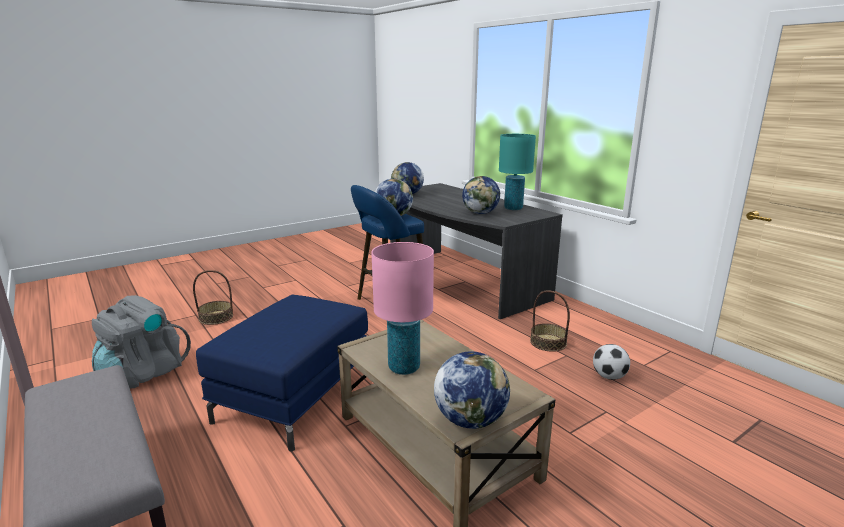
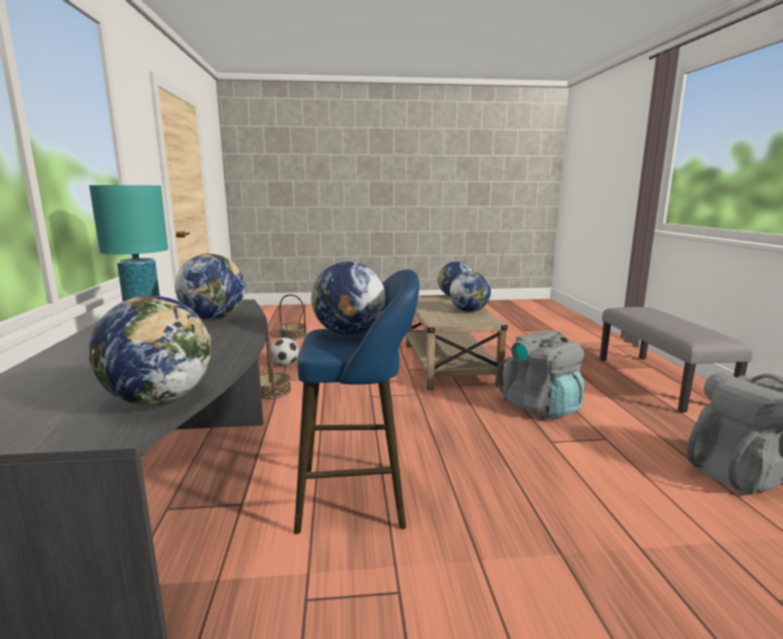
camera: 150 degrees left, 5 degrees down
basket [193,270,233,325] -> basket moved to [279,294,307,339]
blue ottoman [196,294,368,451] -> grey backpack [496,331,585,419]
pink table lamp [371,242,434,375] -> globe [450,271,491,312]

